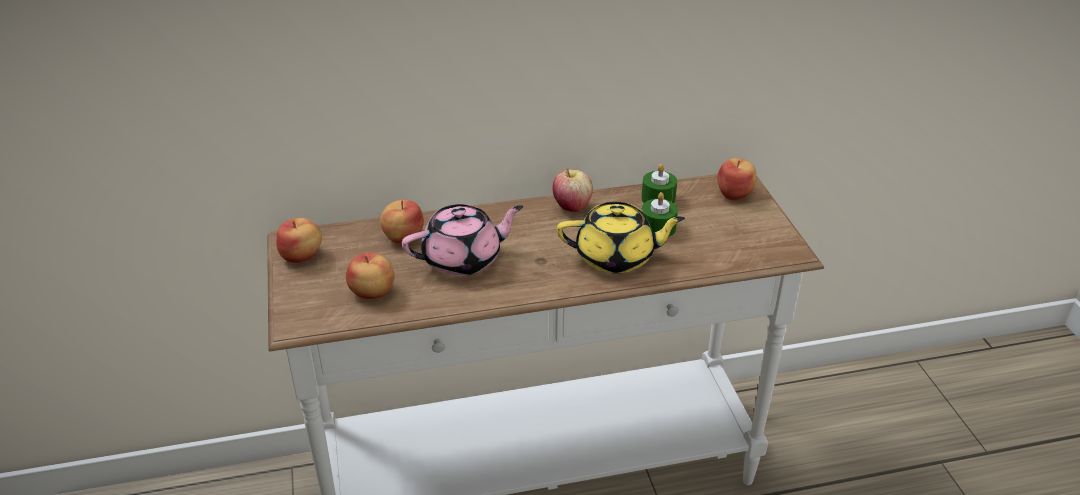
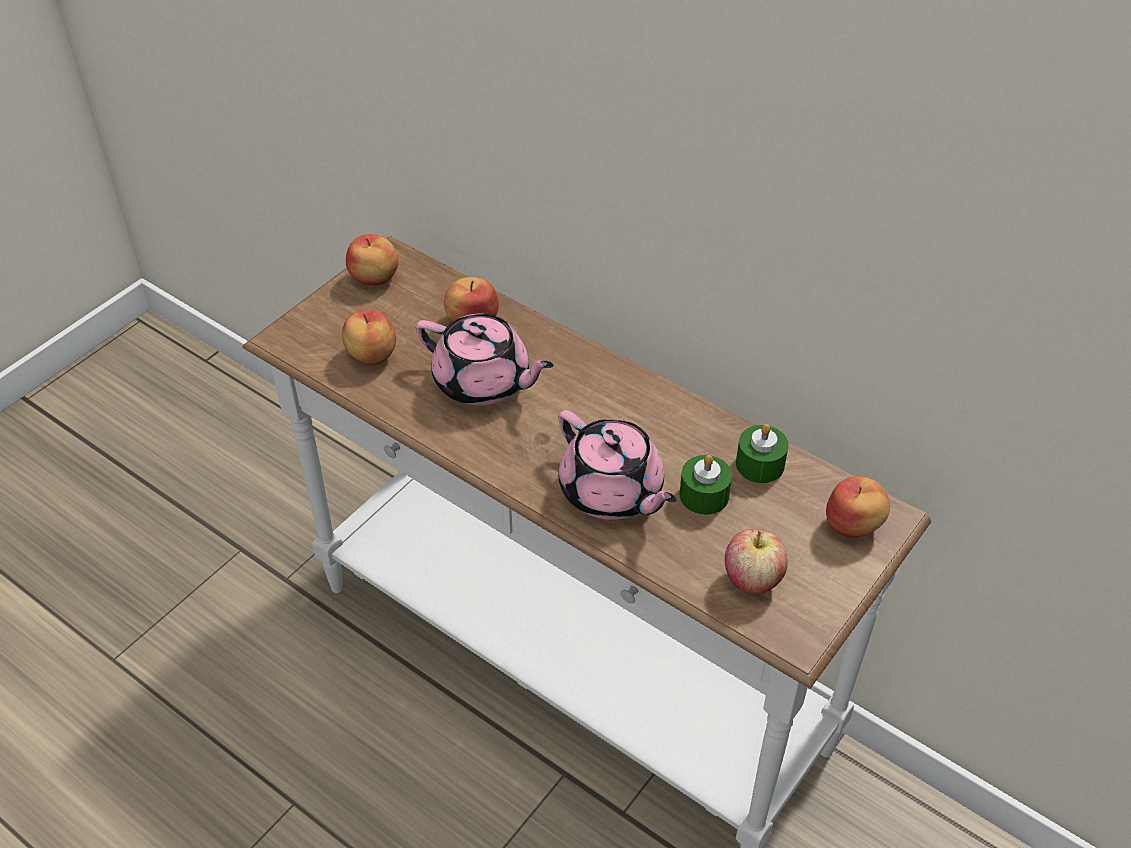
camera: 50 degrees right, 10 degrees up
apple [553,168,593,212] -> apple moved to [725,529,788,594]
yellow teapot [557,202,685,273] -> pink teapot [558,410,677,520]

